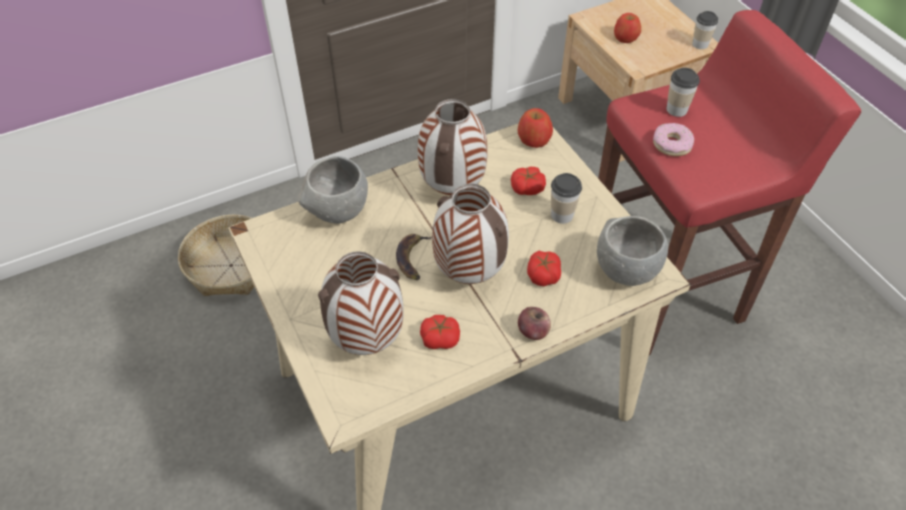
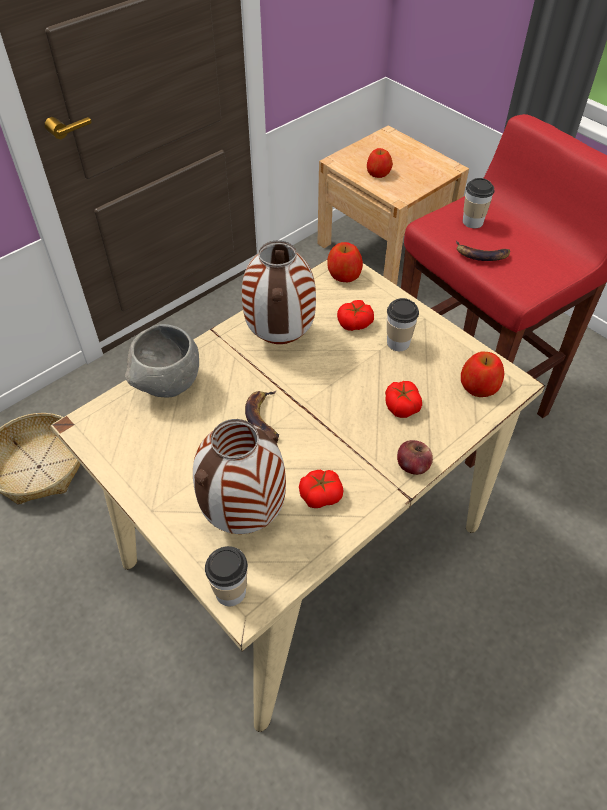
camera: 15 degrees left, 0 degrees up
vase [432,184,509,284] -> none
grey bowl [597,216,668,286] -> apple [461,351,504,397]
donut [653,123,694,156] -> banana [456,241,510,261]
cup [692,11,718,49] -> cup moved to [205,546,248,606]

